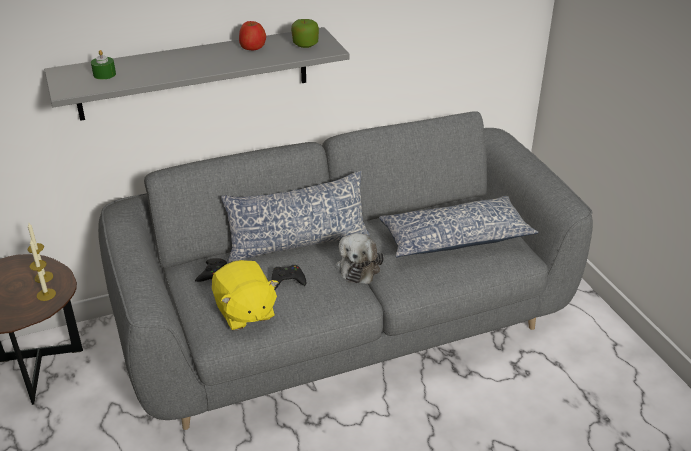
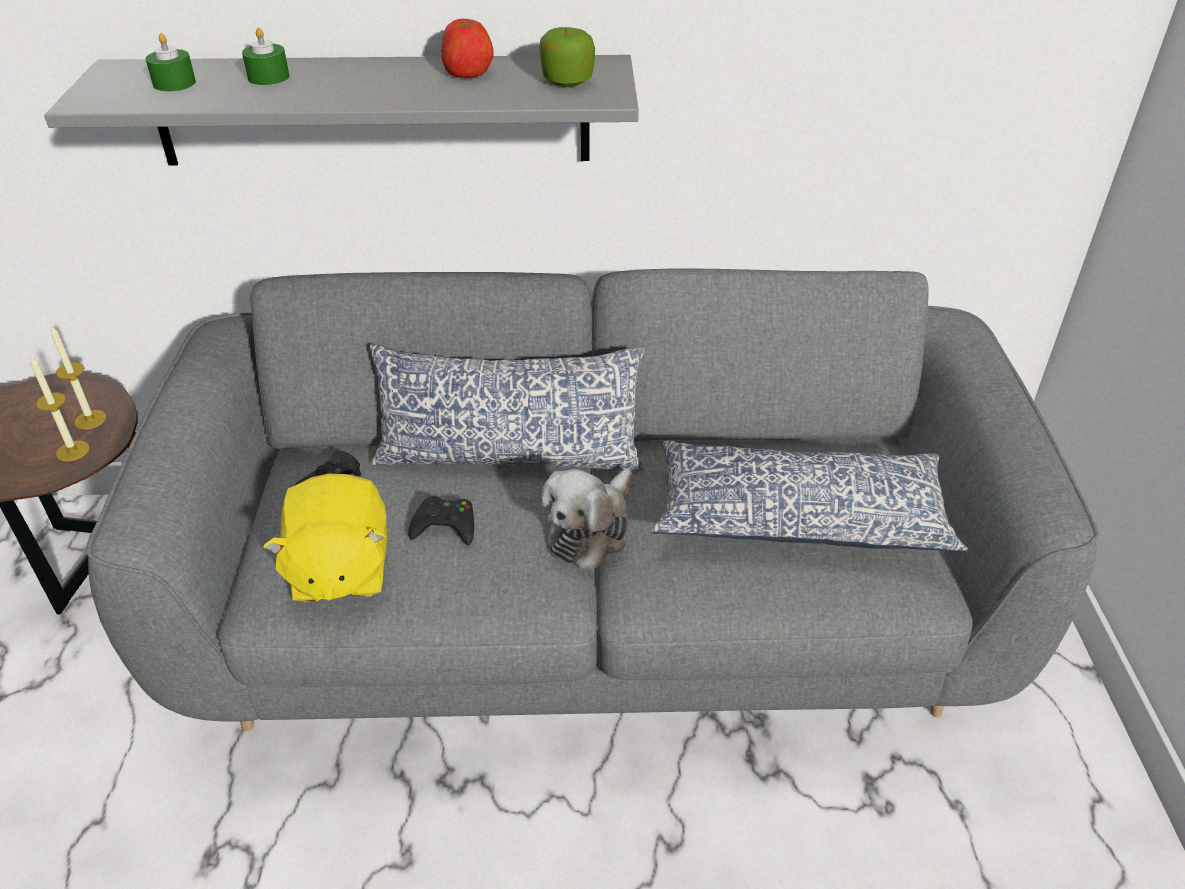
camera: 20 degrees right, 5 degrees up
none -> green candle [242,28,289,85]

